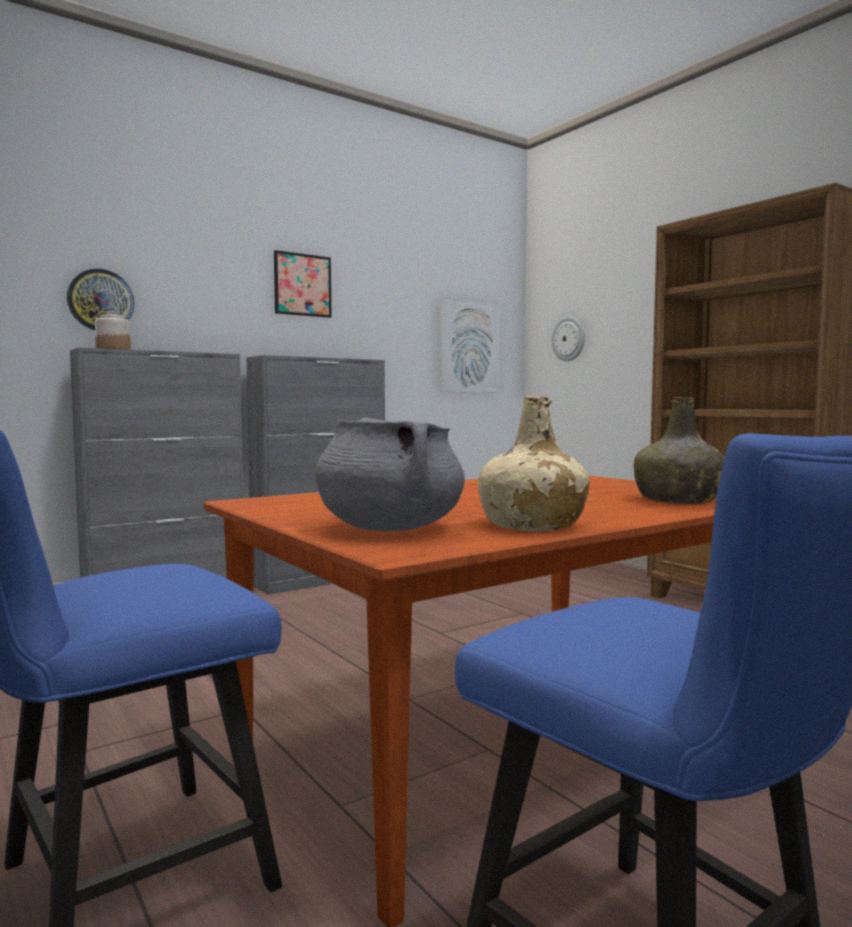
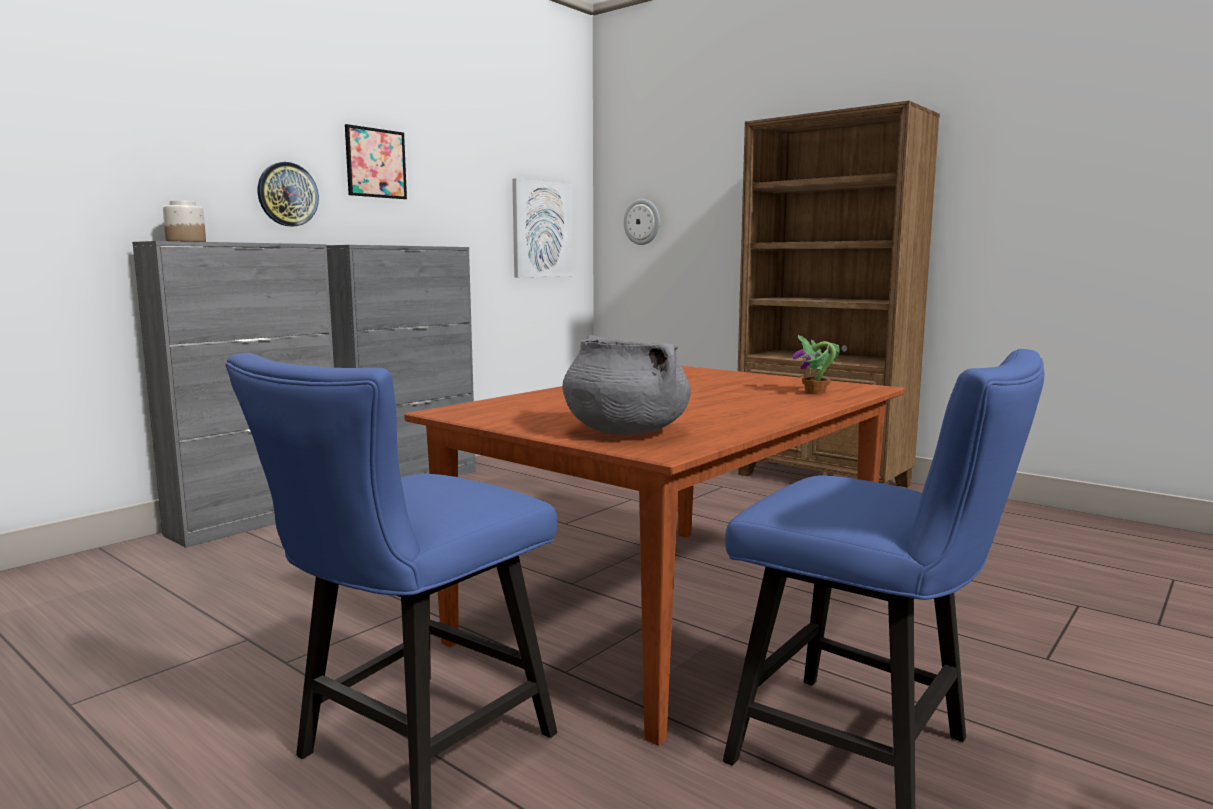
camera: 15 degrees left, 5 degrees up
wall clock [67,269,134,330] -> wall clock moved to [257,162,319,226]
beige bottle [478,396,590,531] -> none
green bottle [634,397,725,504] -> potted plant [792,335,840,395]

